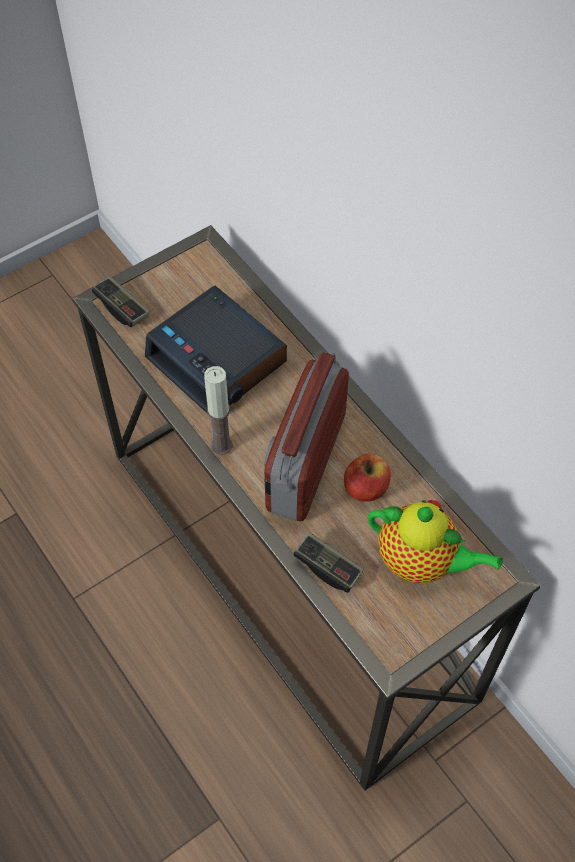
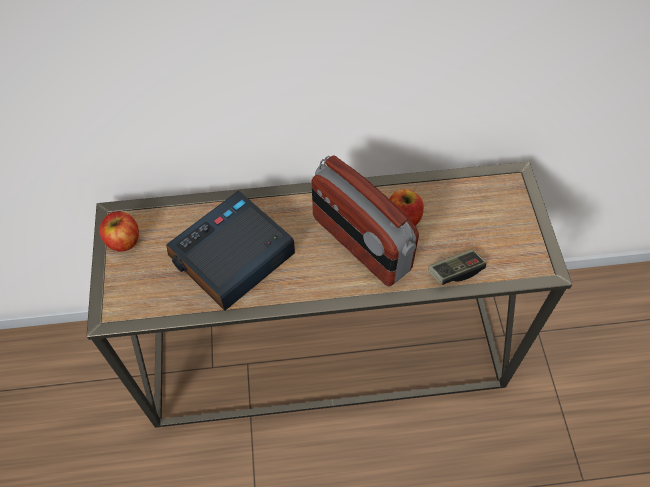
camera: 60 degrees left, 0 degrees up
game controller [92,276,150,327] -> none
alarm clock [145,286,287,414] -> alarm clock turned 150 degrees clockwise [166,191,295,311]
candle [204,366,233,455] -> none
teapot [368,500,503,583] -> none
none -> apple [100,211,139,252]

